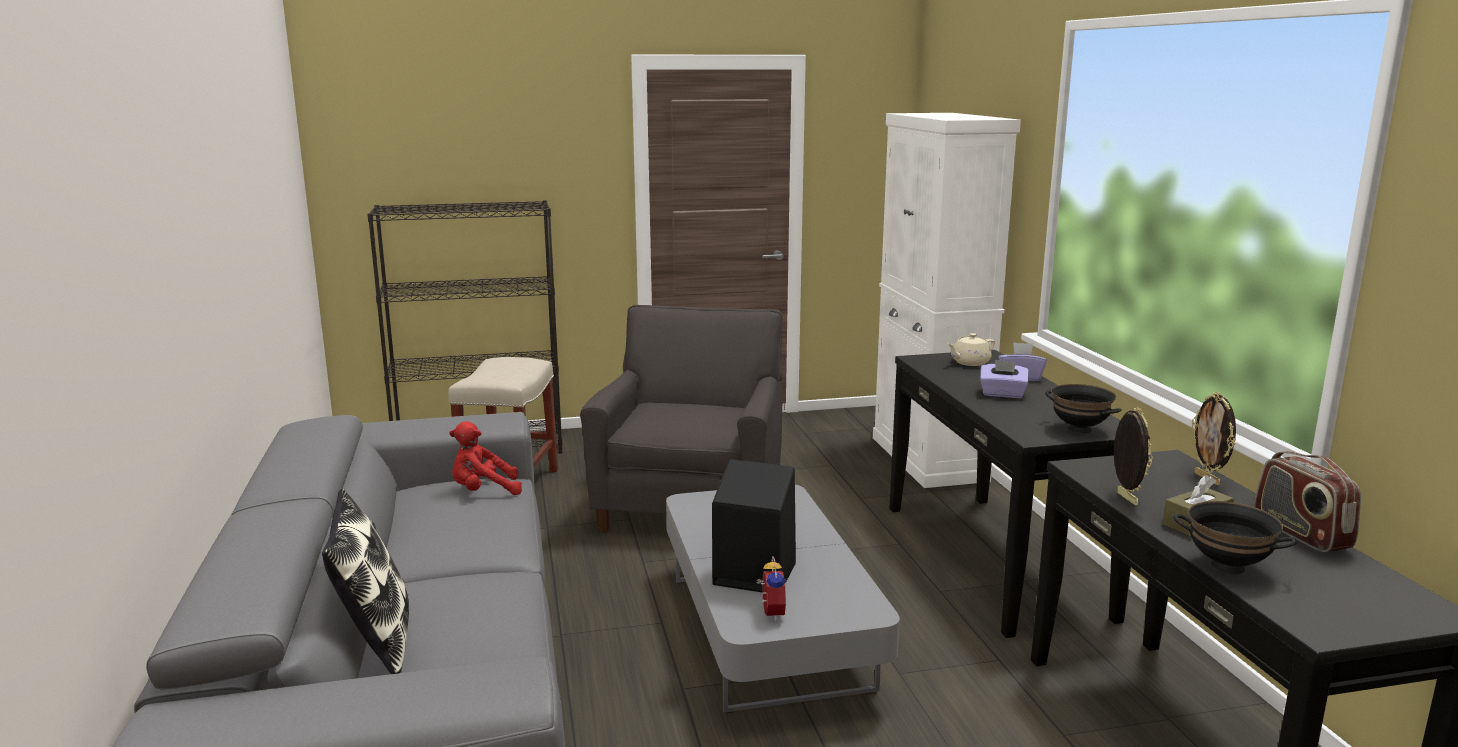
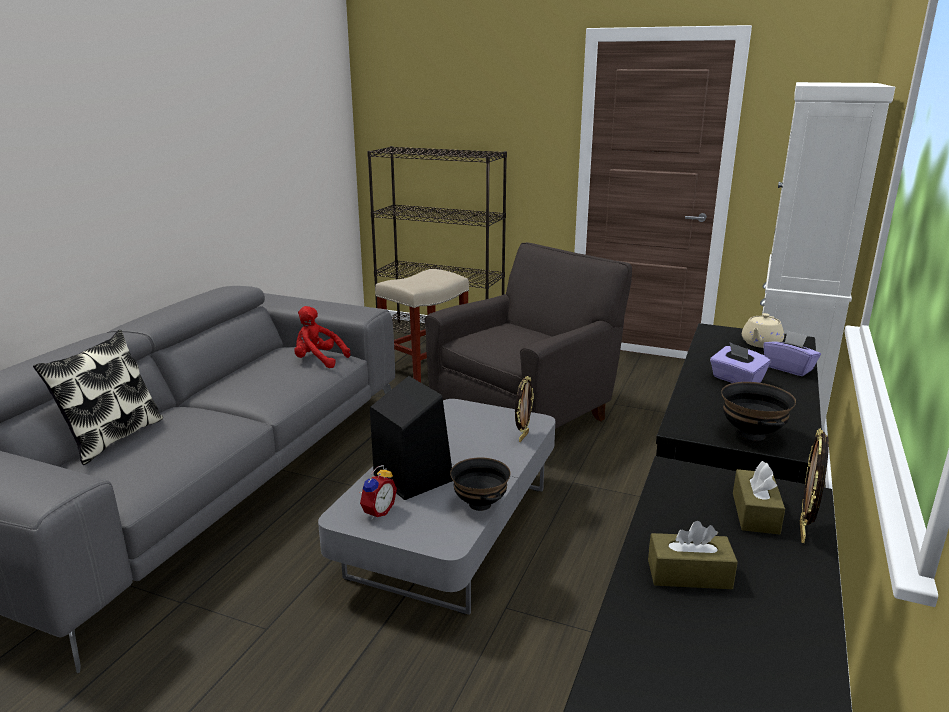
camera: 35 degrees right, 5 degrees up
beige teapot [948,333,995,366] -> beige teapot turned 60 degrees counterclockwise [742,313,784,348]
picture frame [1114,407,1153,506] -> picture frame moved to [515,376,534,442]
black bowl [1173,501,1297,574] -> black bowl moved to [450,457,510,511]
radio [1254,451,1361,552] -> none
none -> brown tissue box [733,461,785,535]

